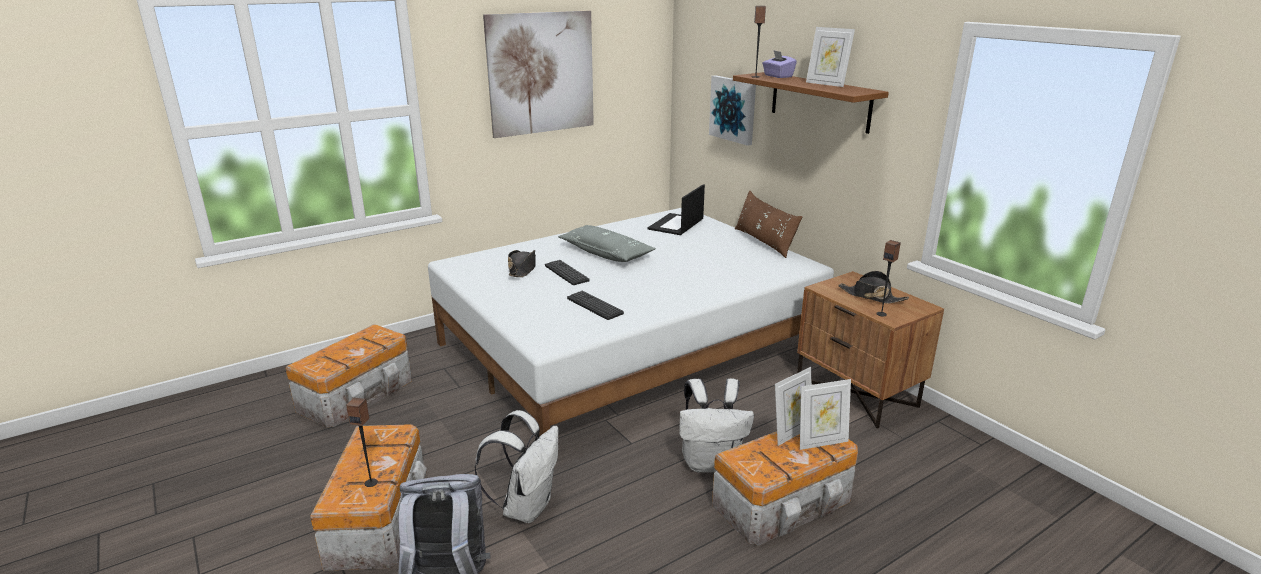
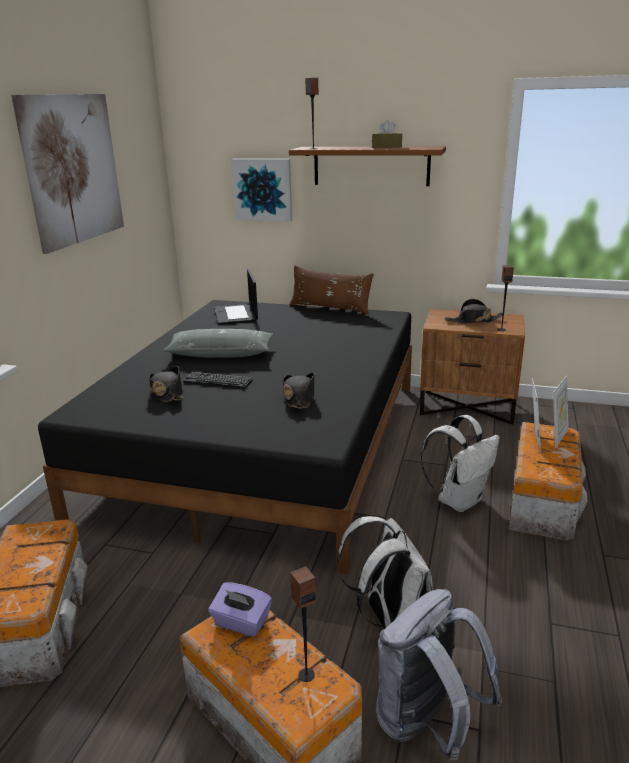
camera: 40 degrees left, 0 degrees up
white bed [428,208,834,436] -> black bed [38,300,412,574]
keyboard [567,291,624,320] -> black hat [283,373,314,409]
purple tissue box [762,51,797,78] -> purple tissue box moved to [208,583,272,637]
picture frame [806,27,855,87] -> brown tissue box [372,120,402,148]

